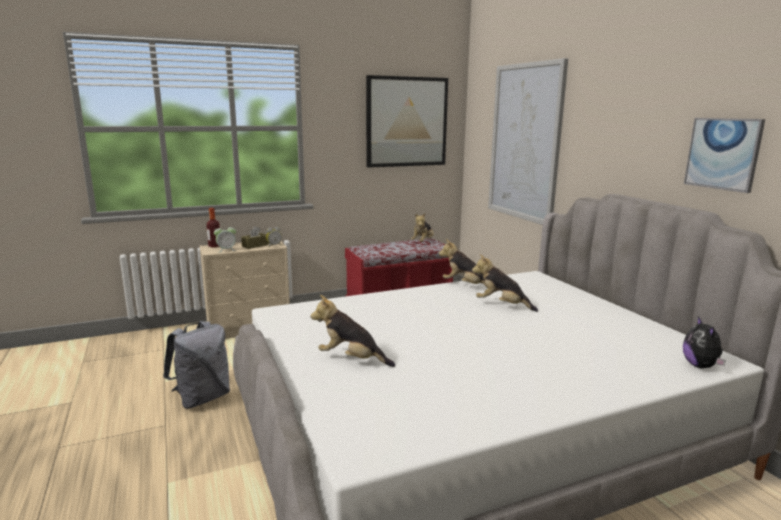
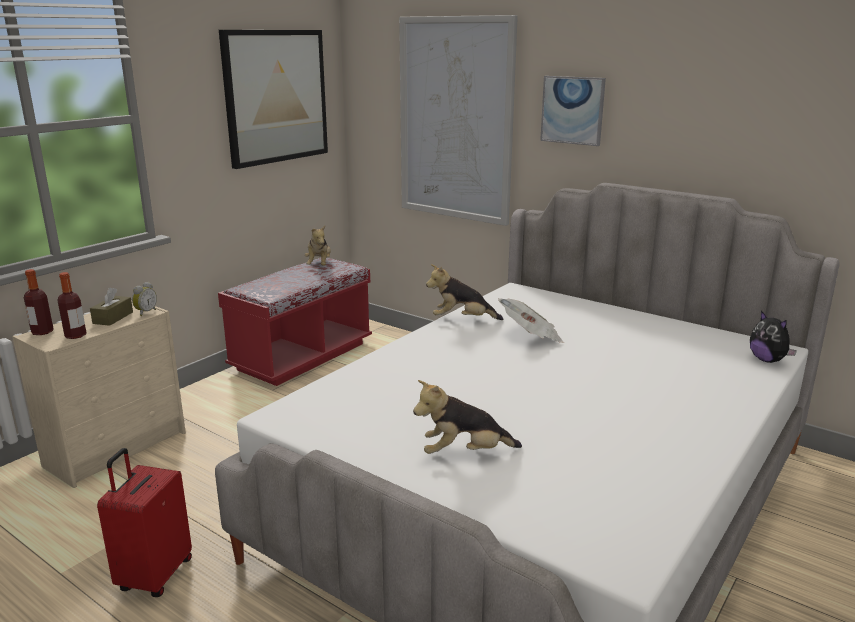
camera: 30 degrees left, 5 degrees up
grey backpack [163,321,230,409] -> red suitcase [97,448,192,597]
alarm clock [214,224,236,253] -> bottle [57,272,87,339]
plush toy [472,254,538,312] -> newspaper [498,298,564,343]
picture [684,118,765,193] -> picture moved to [540,76,606,146]

